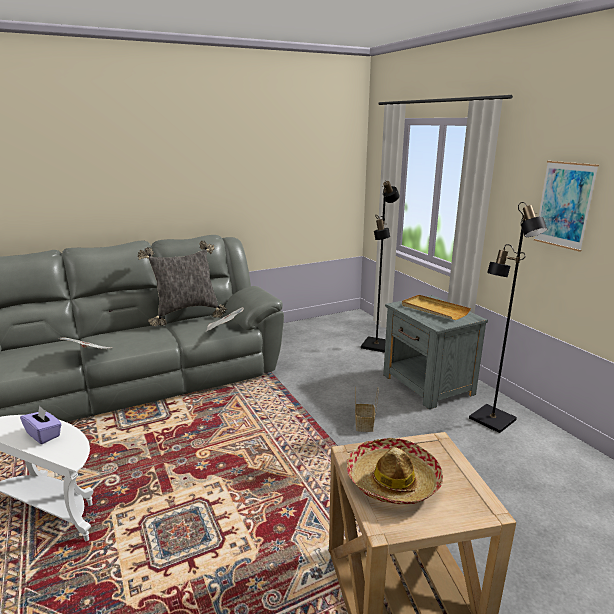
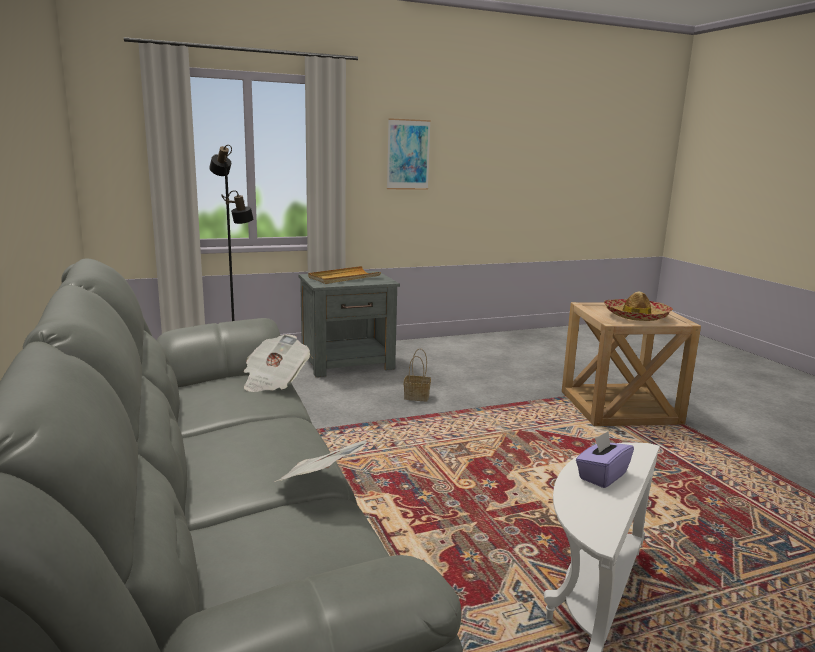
camera: 85 degrees left, 5 degrees down
pillow [138,240,228,326] -> none
black floor lamp [469,202,547,433] -> none

